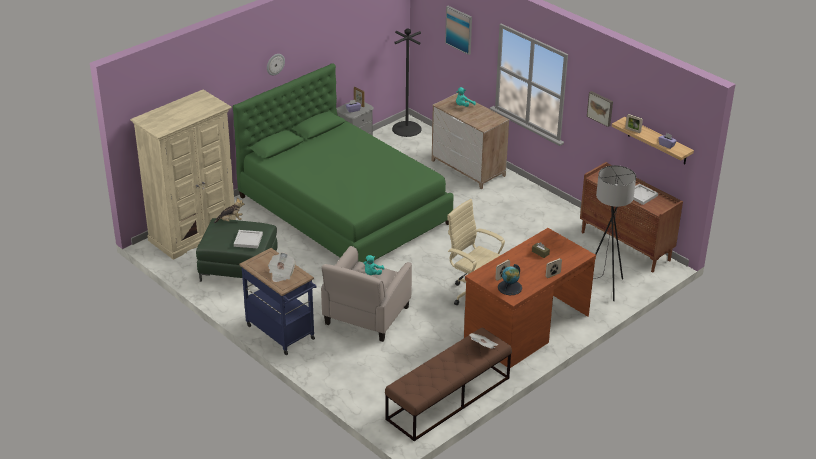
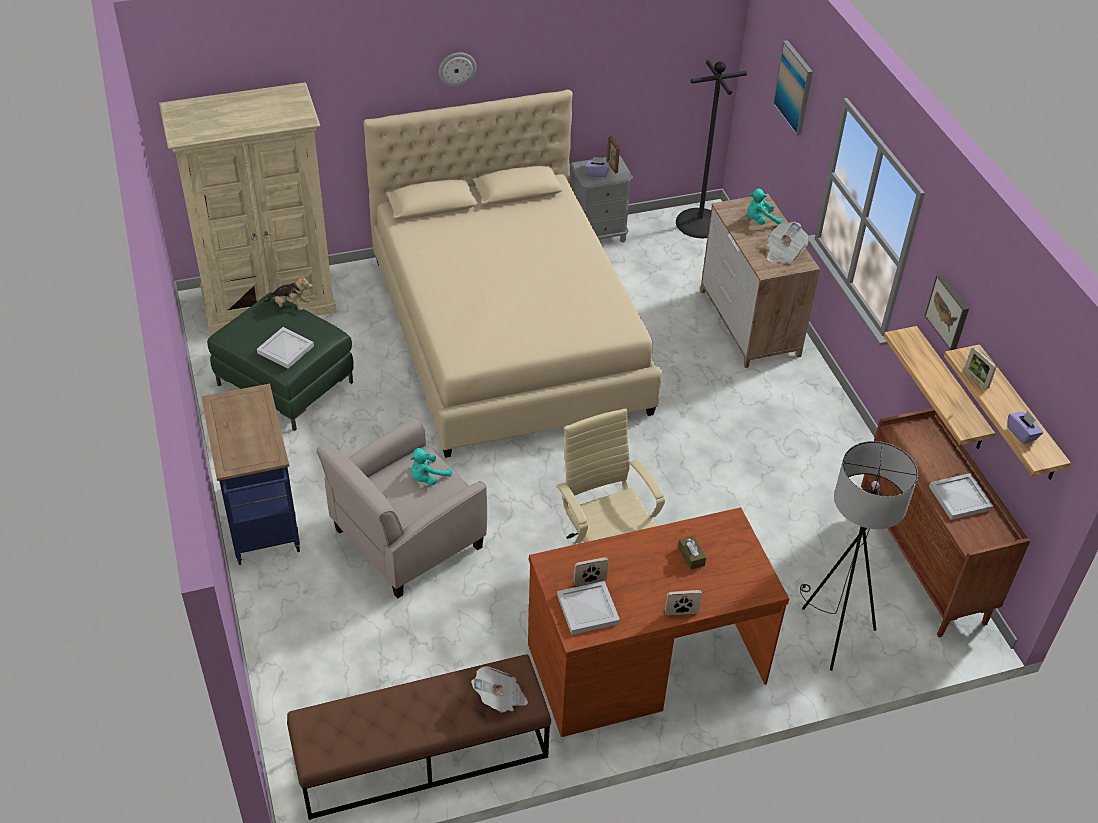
camera: 25 degrees right, 10 degrees up
green bed [233,63,454,263] -> beige bed [363,90,662,458]
newspaper [268,252,296,282] -> newspaper moved to [766,222,809,264]
globe [498,264,522,295] -> white tray [557,581,620,635]
none -> shelf [884,326,995,449]

